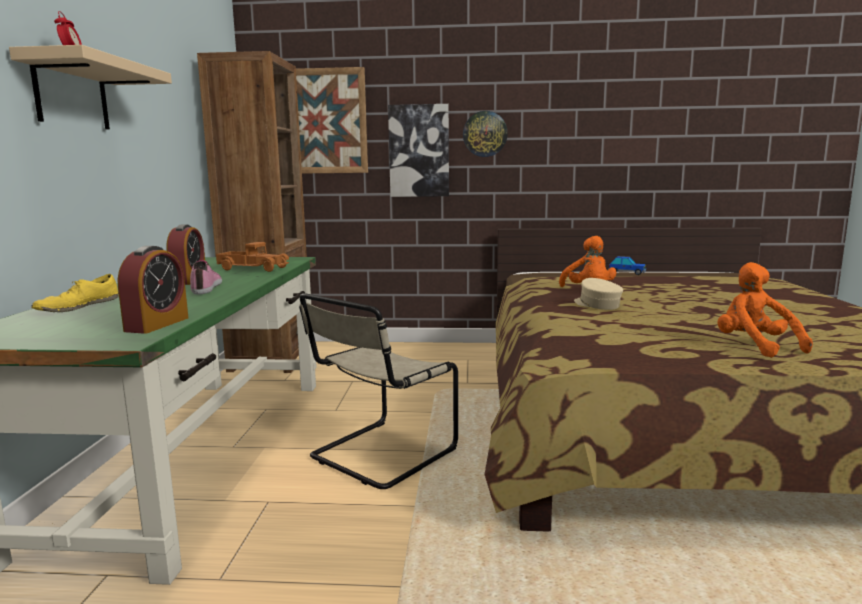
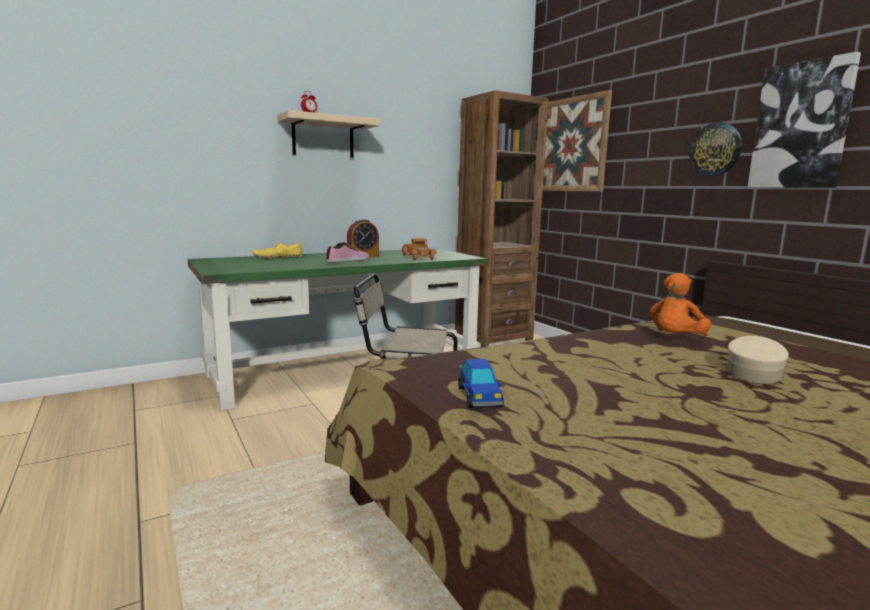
camera: 55 degrees right, 0 degrees up
alarm clock [118,246,188,334] -> none
picture [388,104,449,197] -> picture moved to [748,51,861,188]
beige cap [574,278,623,310] -> beige cap moved to [726,336,789,384]
toy car [609,256,646,275] -> toy car moved to [458,359,504,408]
orange plush toy [718,262,813,358] -> none

